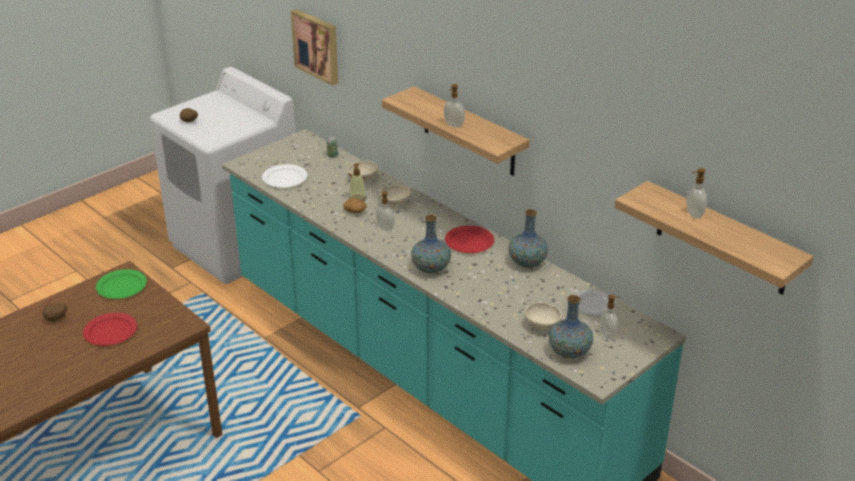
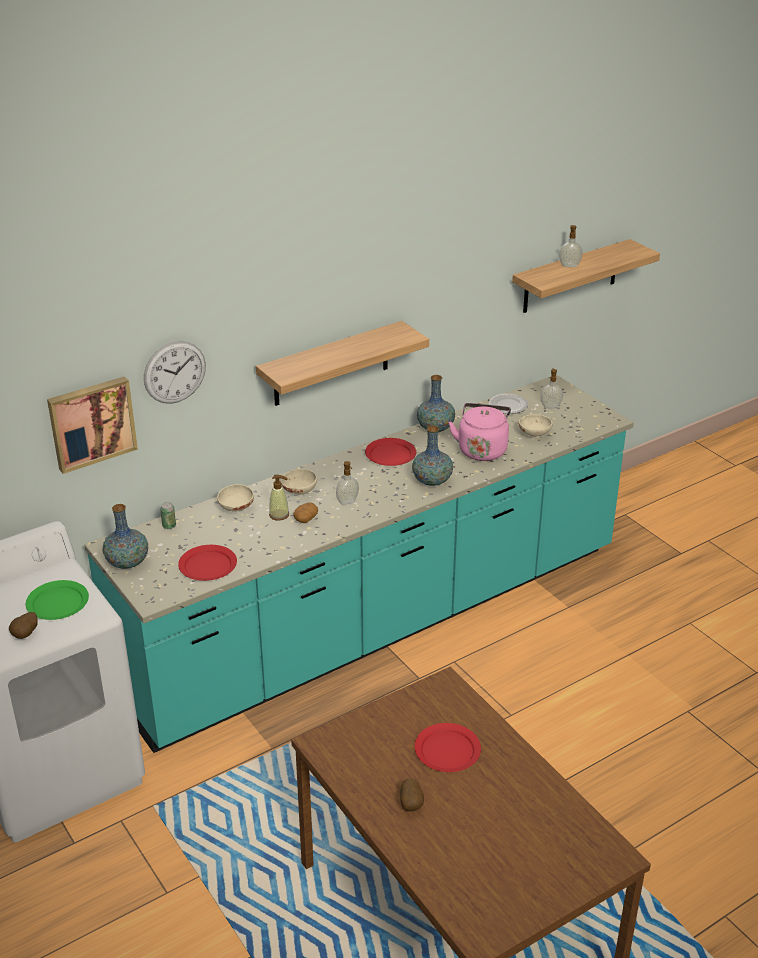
camera: 80 degrees left, 0 degrees up
green plate [96,269,147,299] -> green plate moved to [26,580,89,620]
white plate [262,164,307,188] -> red plate [178,545,237,581]
soap dispenser [444,84,465,128] -> none
vase [549,295,593,358] -> vase moved to [103,504,148,569]
none -> wall clock [144,341,206,404]
none -> pink kettle [449,403,511,461]

